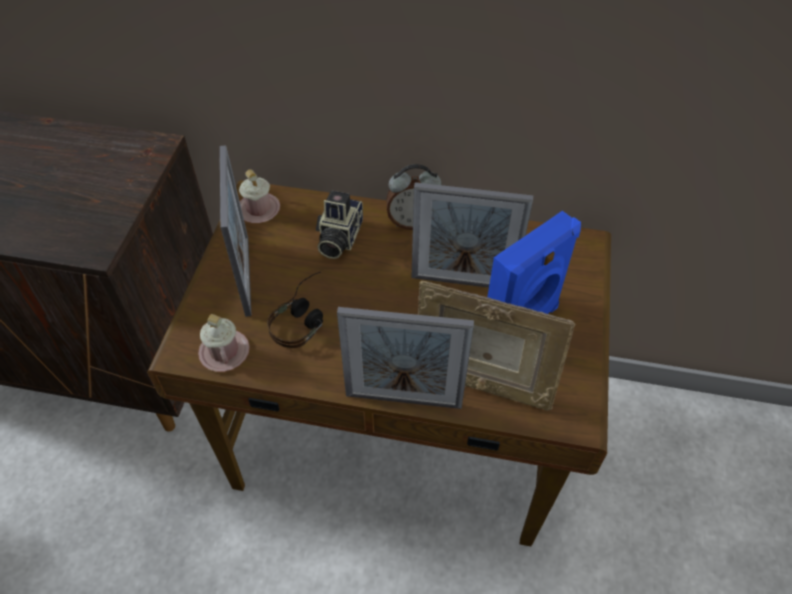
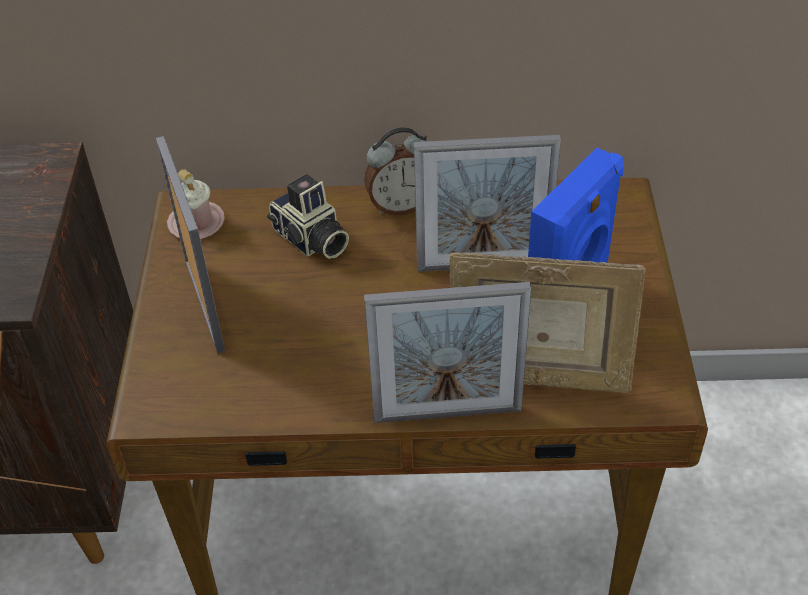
camera: 10 degrees left, 5 degrees down
pink mug [198,314,250,372] -> none
headphones [267,272,323,348] -> none
camera [316,191,363,259] -> camera turned 45 degrees counterclockwise [267,174,349,259]

